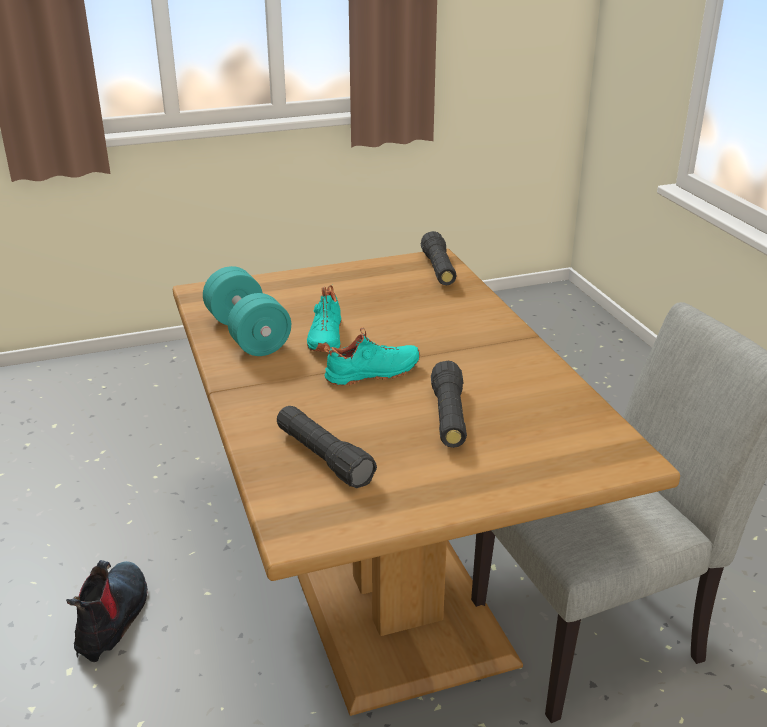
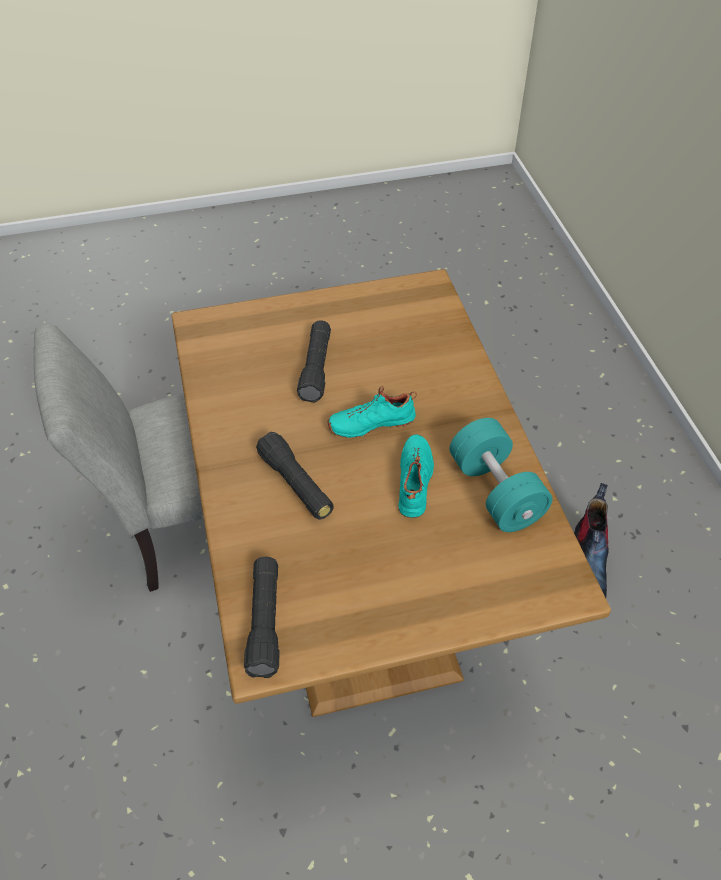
camera: 175 degrees left, 20 degrees up
black flashlight [277,406,377,488] -> black flashlight moved to [256,432,334,520]

